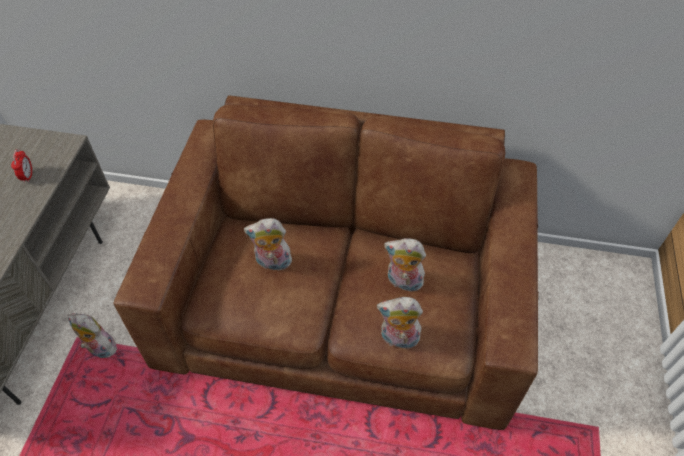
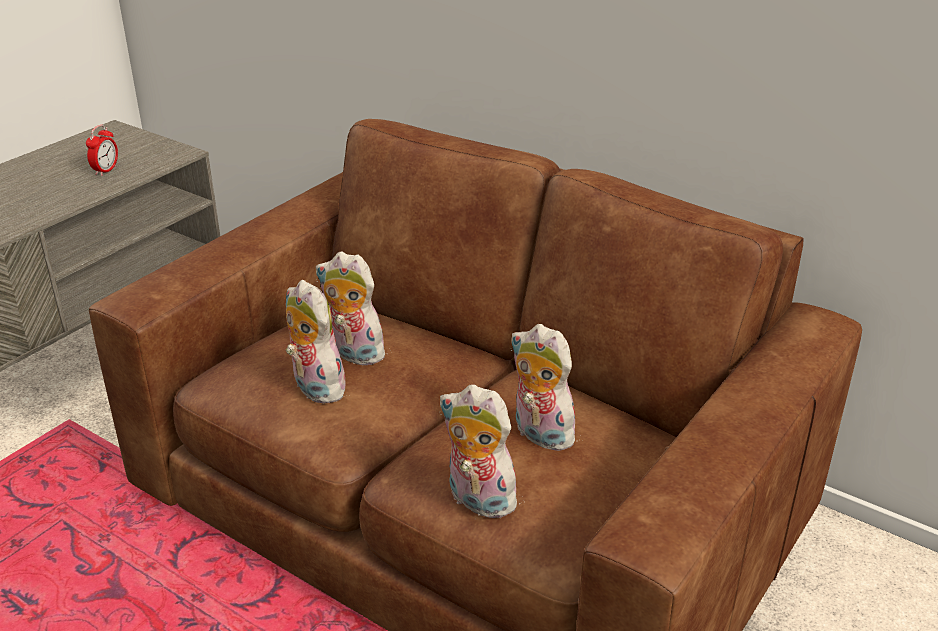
camera: 25 degrees right, 20 degrees down
plush toy [68,313,121,358] -> plush toy moved to [286,280,349,404]

